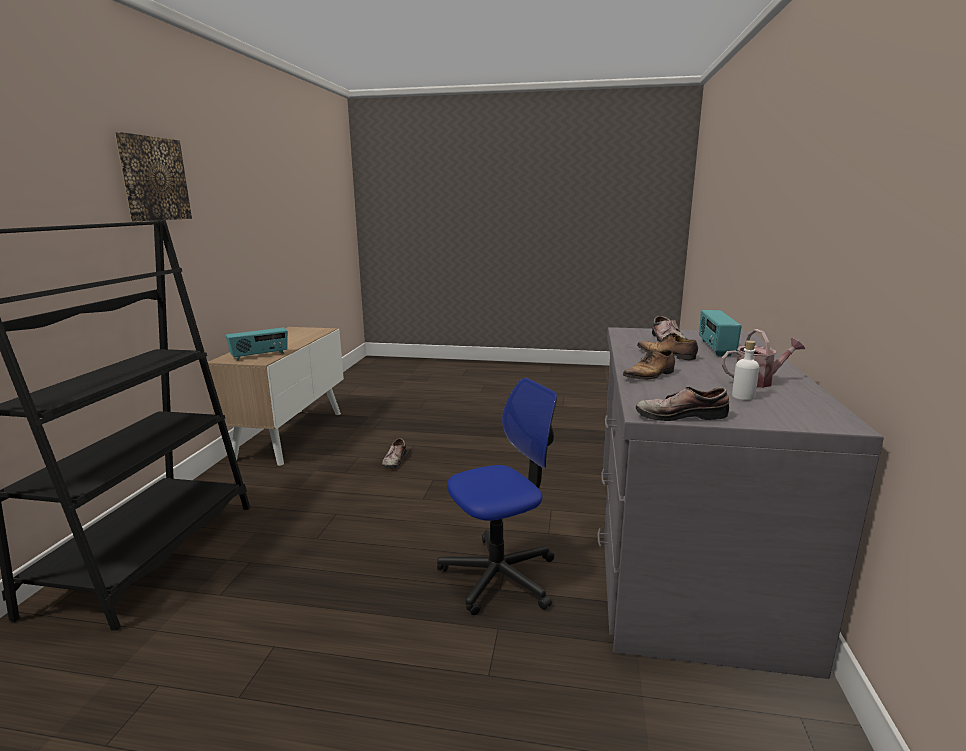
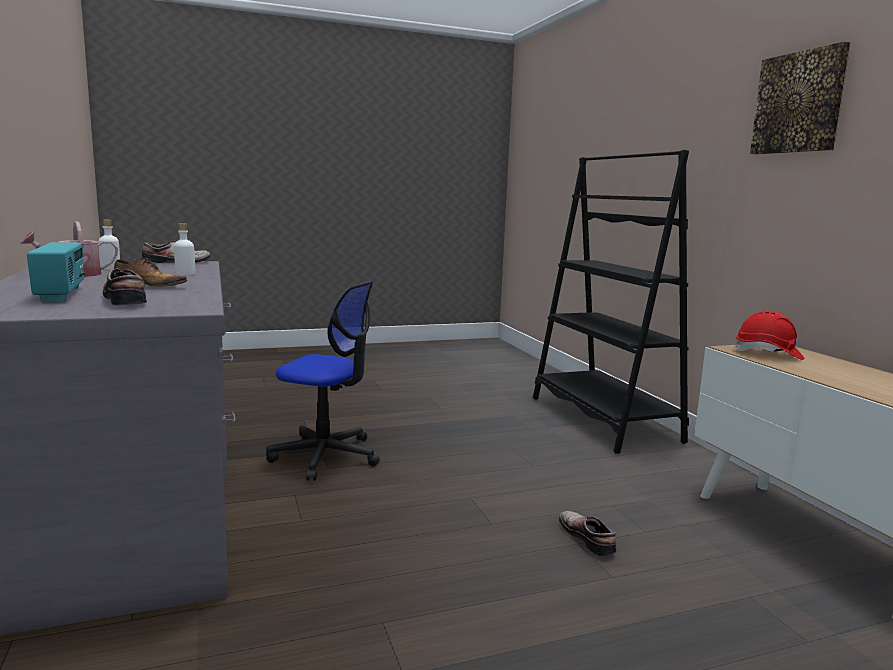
camera: 150 degrees right, 5 degrees down
radio [226,328,288,361] -> red hard hat [734,311,804,360]
office chair [437,378,557,615] -> office chair turned 105 degrees counterclockwise [266,281,380,481]
shoe [622,349,675,380] -> white bottle [174,224,196,275]

